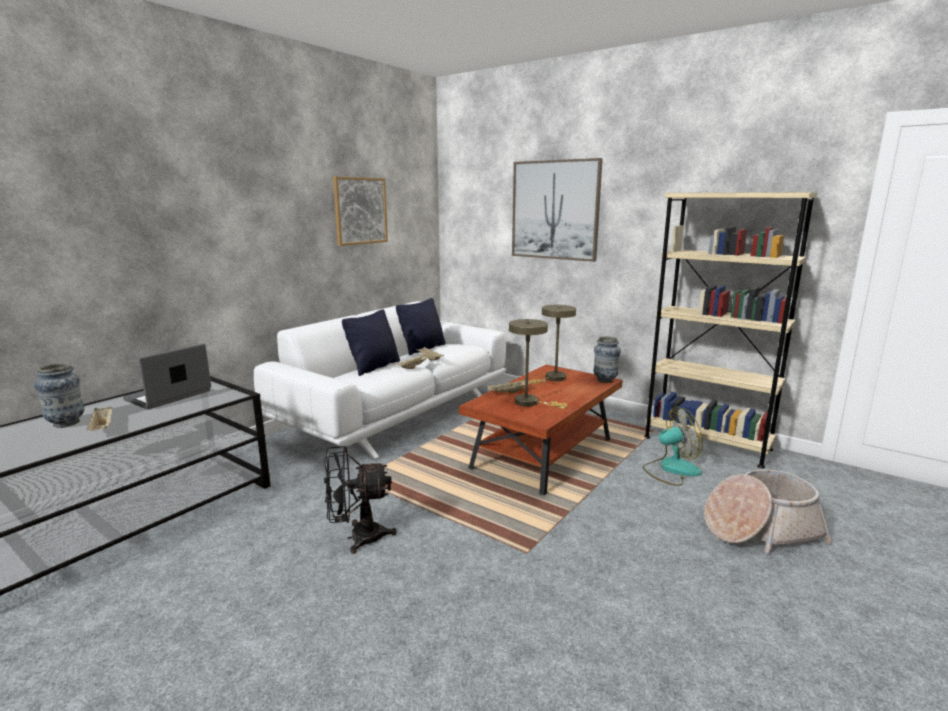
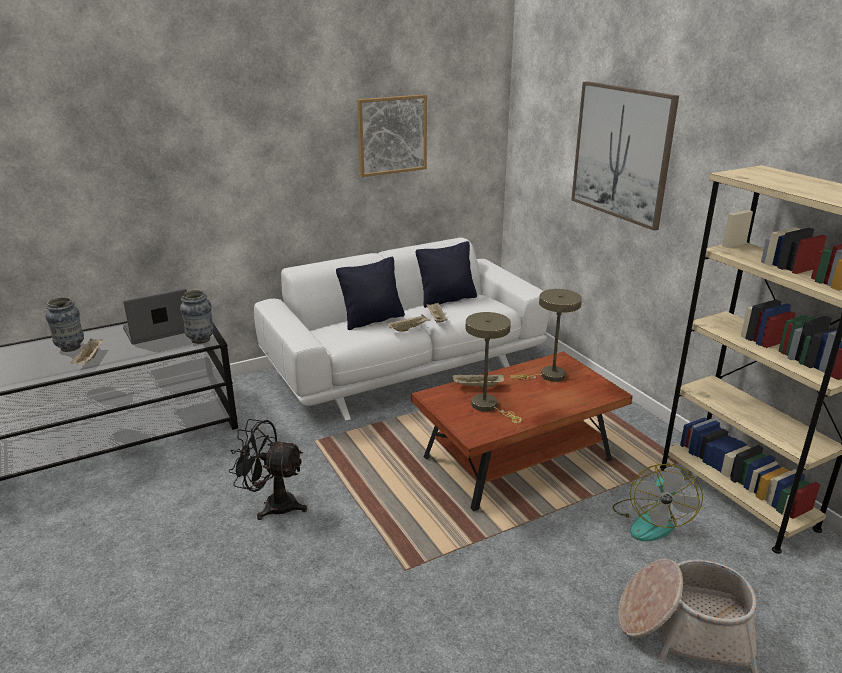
camera: 25 degrees right, 10 degrees up
vase [593,336,621,383] -> vase moved to [180,290,214,344]
fan [643,407,703,486] -> fan turned 90 degrees clockwise [612,464,703,541]

